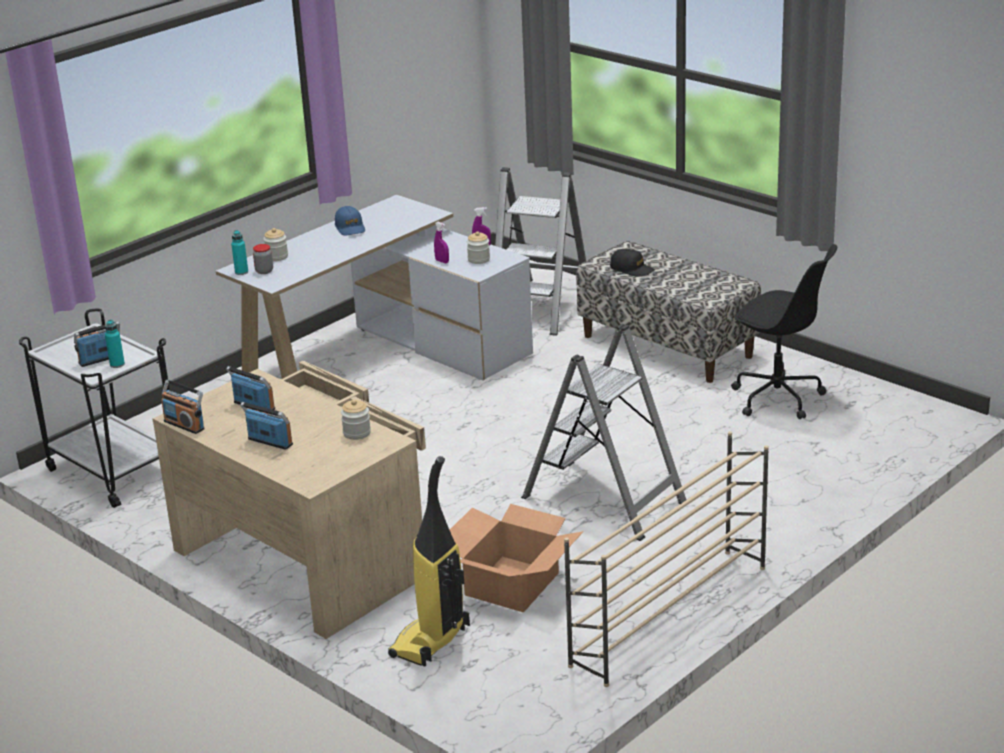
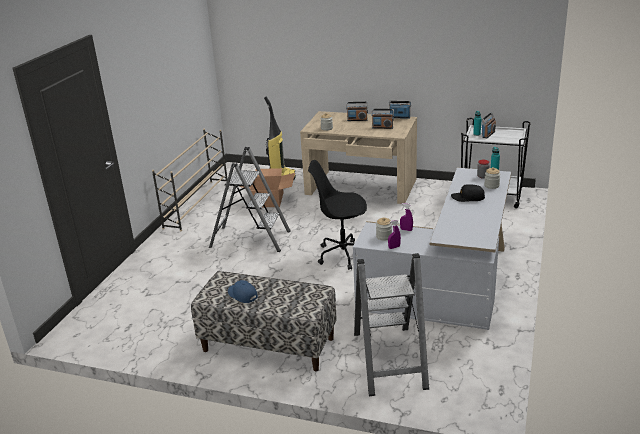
camera: 155 degrees right, 0 degrees up
blue cap [335,206,365,235] -> blue cap moved to [228,280,258,303]
black cap [610,249,655,277] -> black cap moved to [451,184,485,202]
black office chair [731,244,837,419] -> black office chair moved to [308,160,367,270]

